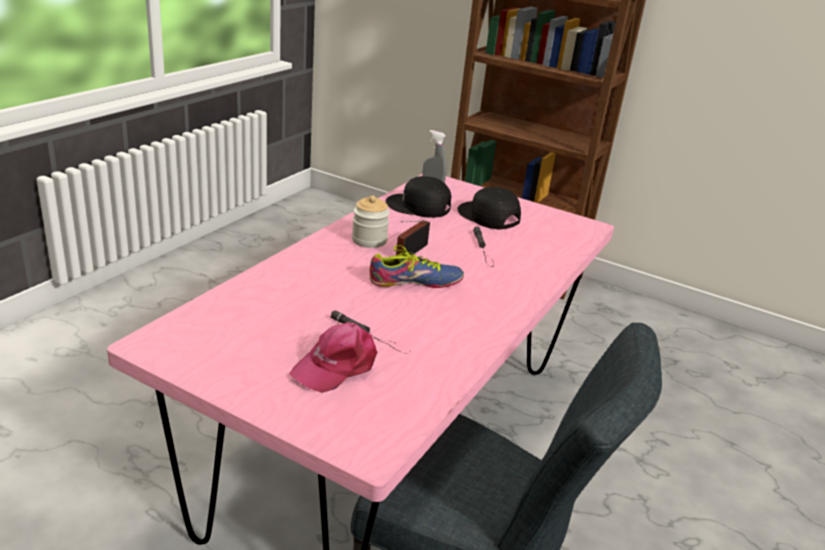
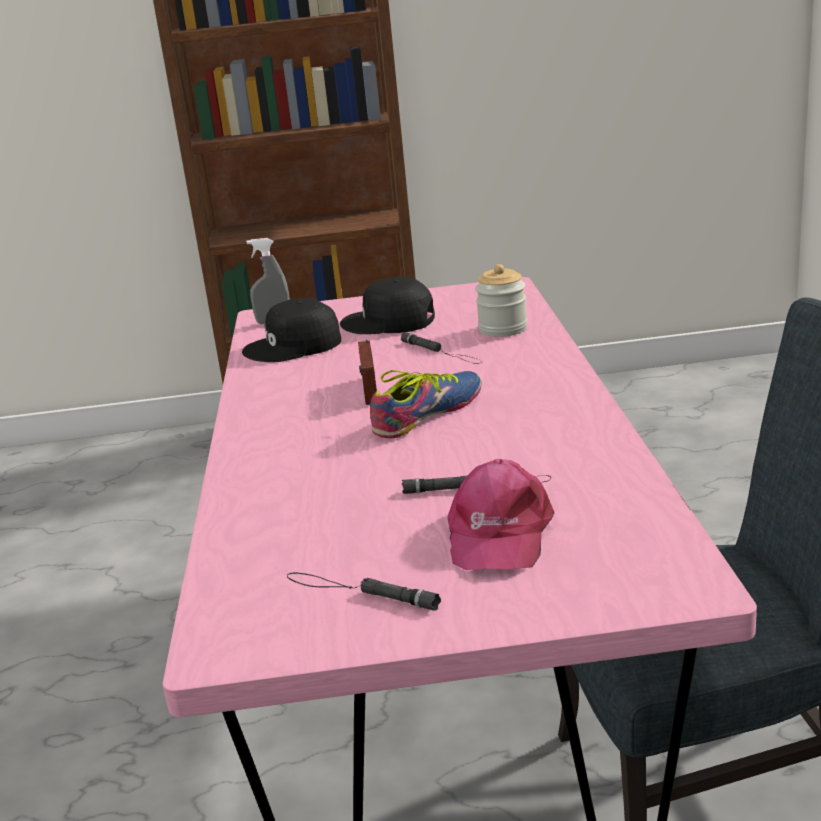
camera: 30 degrees left, 5 degrees down
jar [352,195,390,248] -> jar moved to [475,264,527,337]
none -> black flashlight [287,573,441,611]

